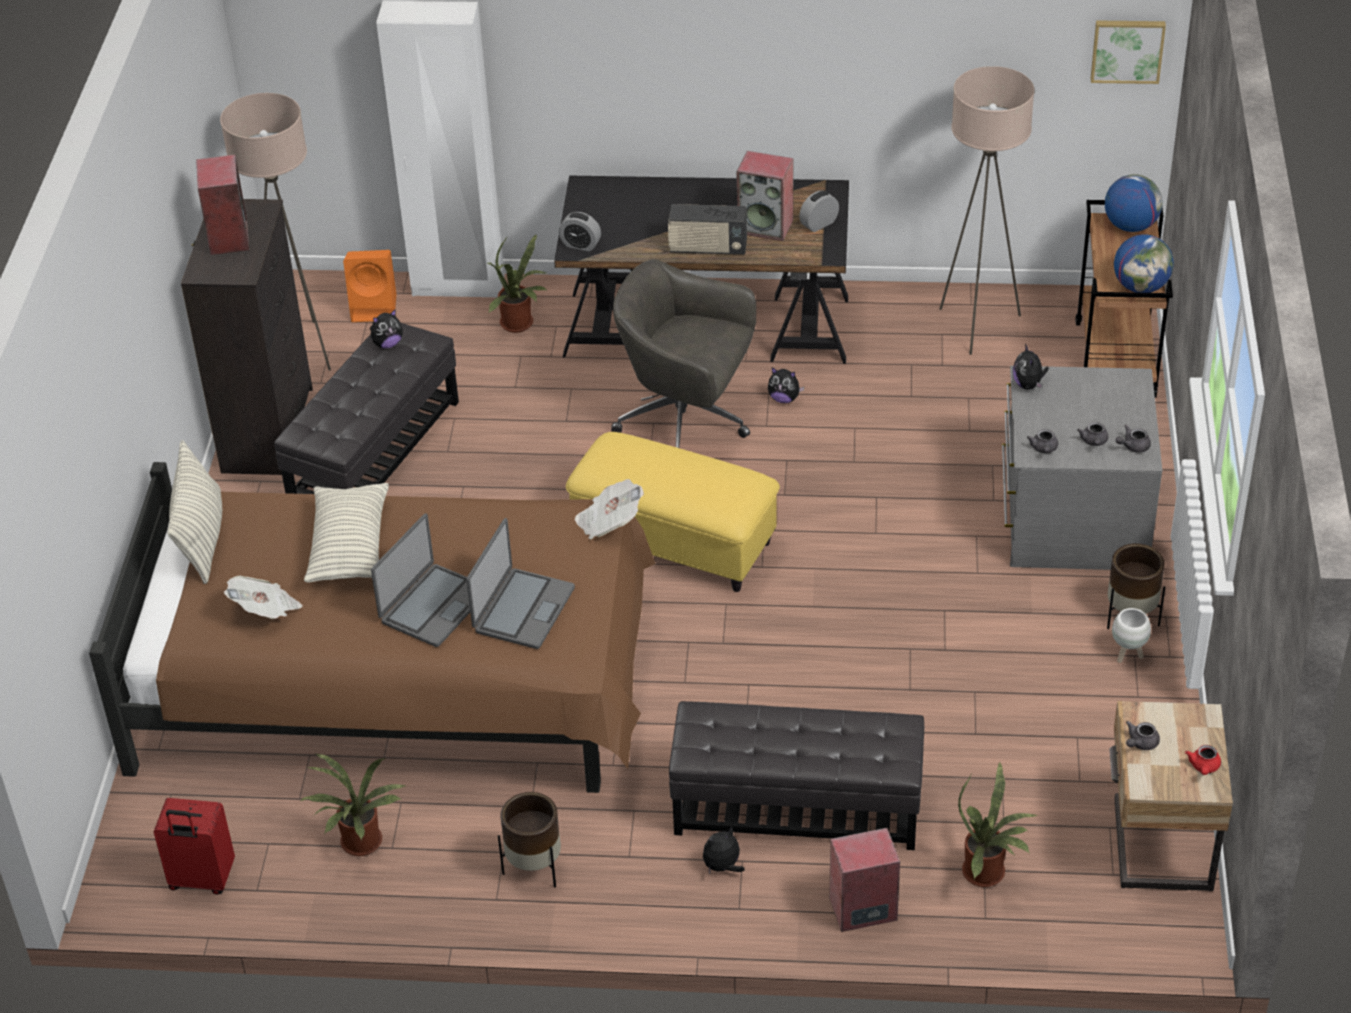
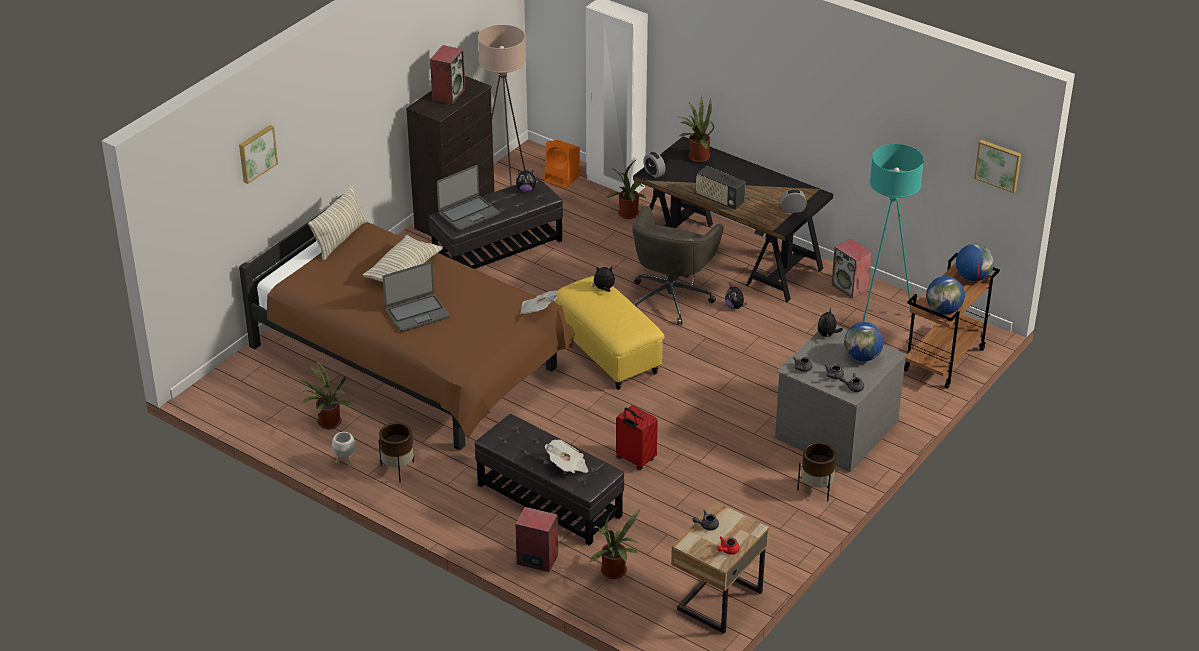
camera: 30 degrees right, 5 degrees down
red suitcase [154,798,235,895] -> red suitcase moved to [616,405,658,470]
newspaper [224,575,302,619] -> newspaper moved to [545,440,589,473]
laptop [466,518,575,649] -> laptop moved to [437,165,500,231]
grey office chair [611,259,756,448] -> grey office chair turned 120 degrees counterclockwise [632,206,724,325]
plush toy [703,827,745,874] -> plush toy moved to [592,266,615,292]
speaker [736,151,793,241] -> speaker moved to [831,238,872,299]
beige floor lamp [939,66,1035,355] -> turquoise floor lamp [863,144,924,322]
white planter [1112,608,1151,663] -> white planter moved to [332,432,356,467]
none -> picture [239,125,278,184]
none -> potted plant [676,96,714,163]
none -> globe [844,322,884,361]

